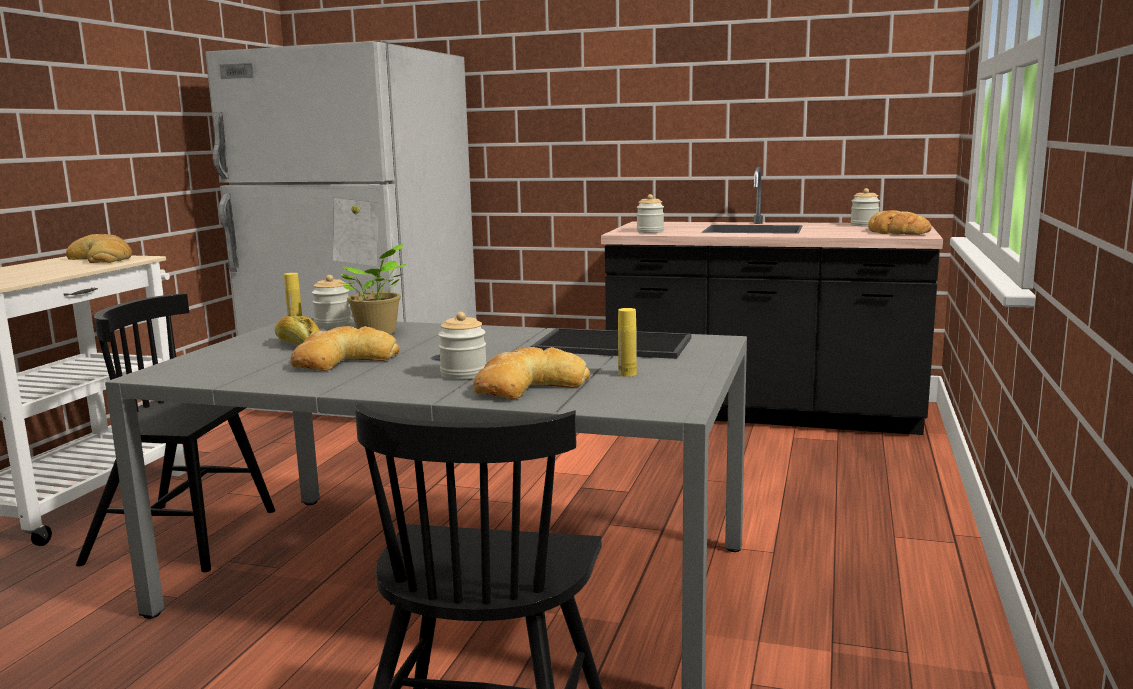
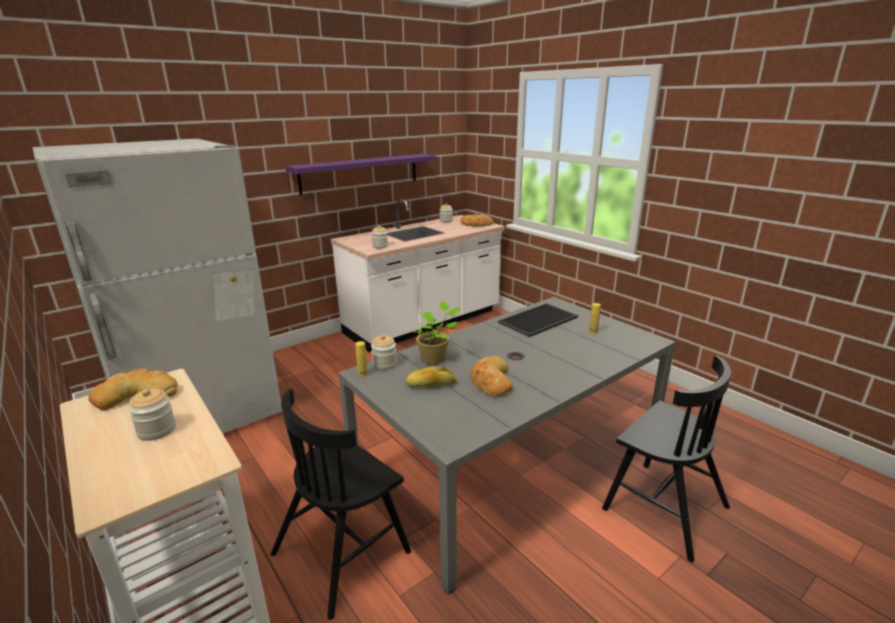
camera: 55 degrees left, 10 degrees up
jar [438,312,486,379] -> jar moved to [128,389,176,441]
bread [473,347,590,399] -> none
black counter [601,167,943,435] -> white counter [331,199,505,352]
none -> purple shelf [285,154,436,195]

